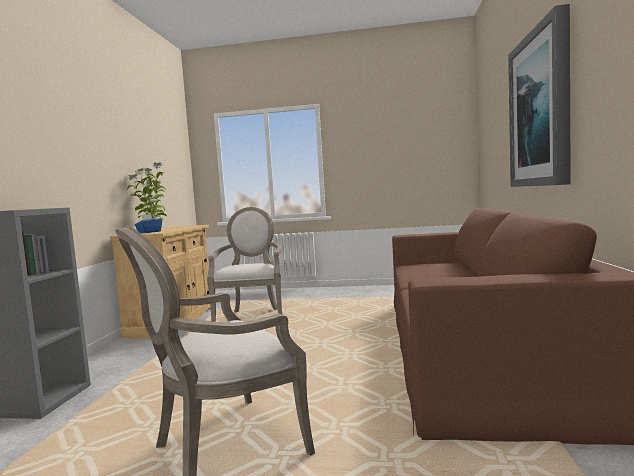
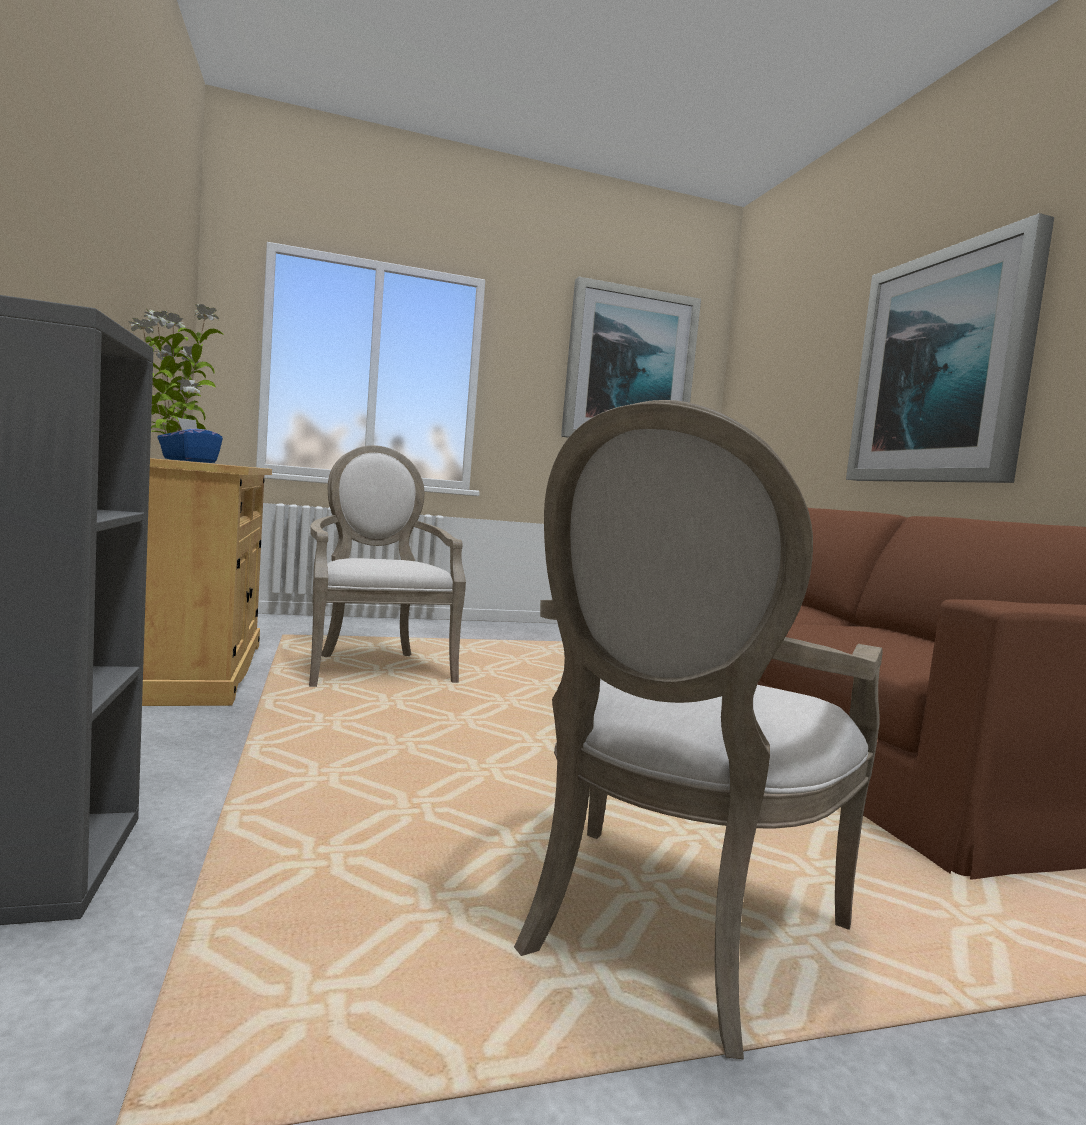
camera: 25 degrees left, 0 degrees up
none -> picture [561,277,701,438]

